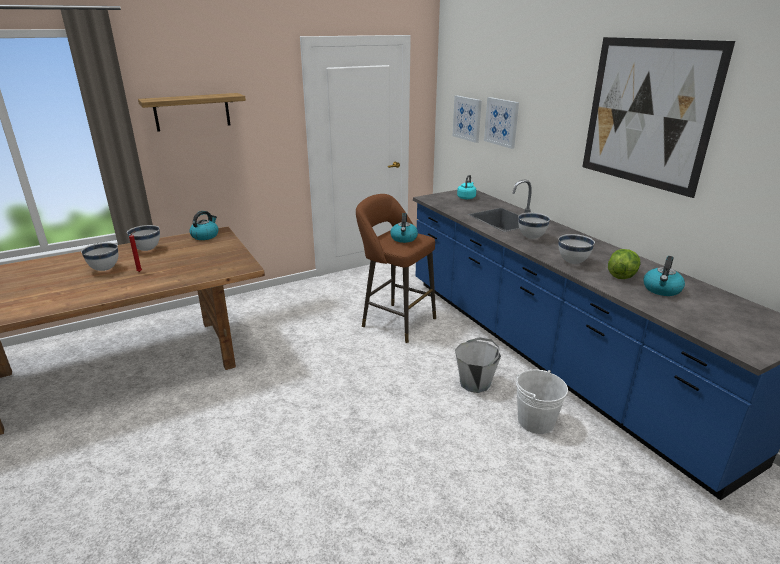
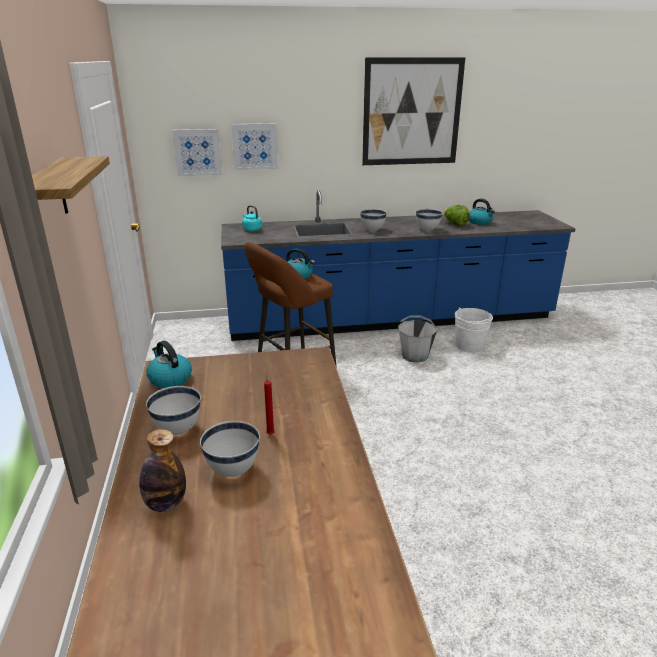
camera: 70 degrees left, 0 degrees up
none -> bottle [139,429,186,512]

